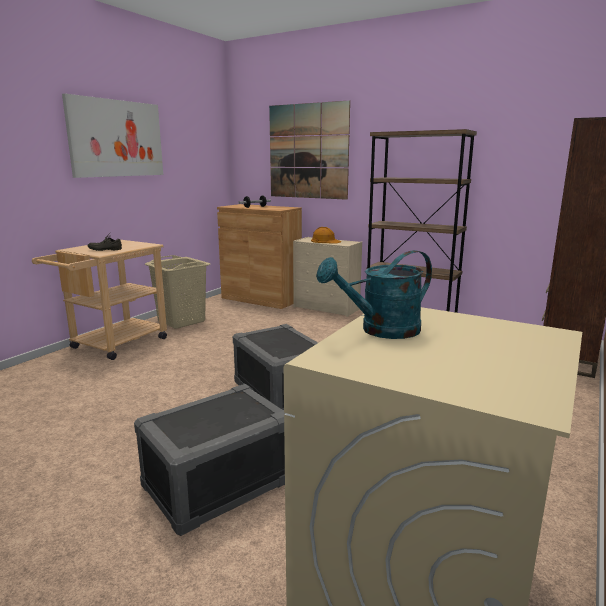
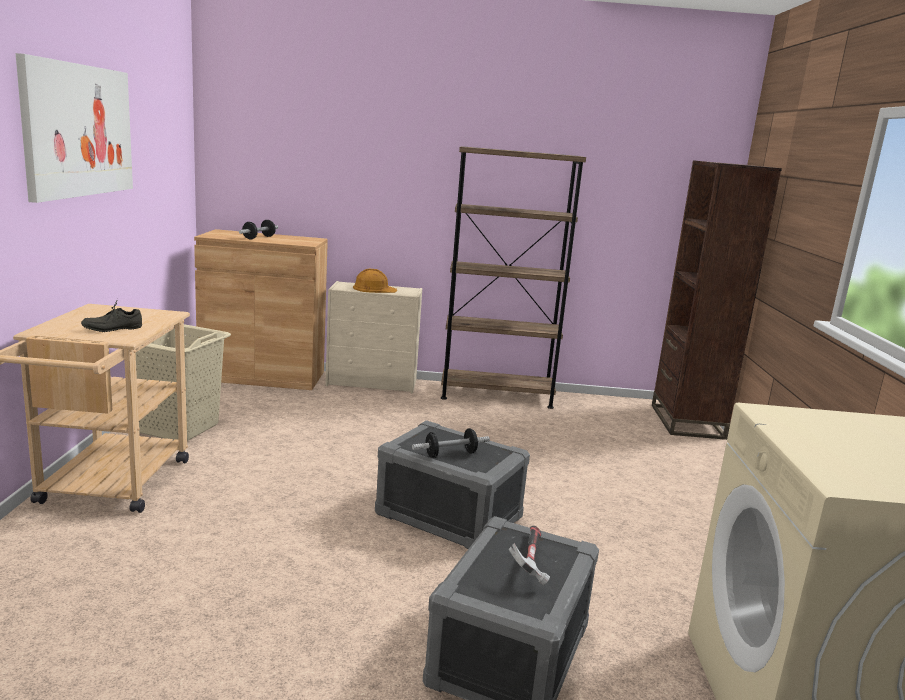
camera: 30 degrees left, 0 degrees up
picture [269,100,350,200] -> none
turquoise watering can [316,250,432,339] -> none
none -> dumbbell [412,428,490,458]
none -> hammer [509,526,550,586]

